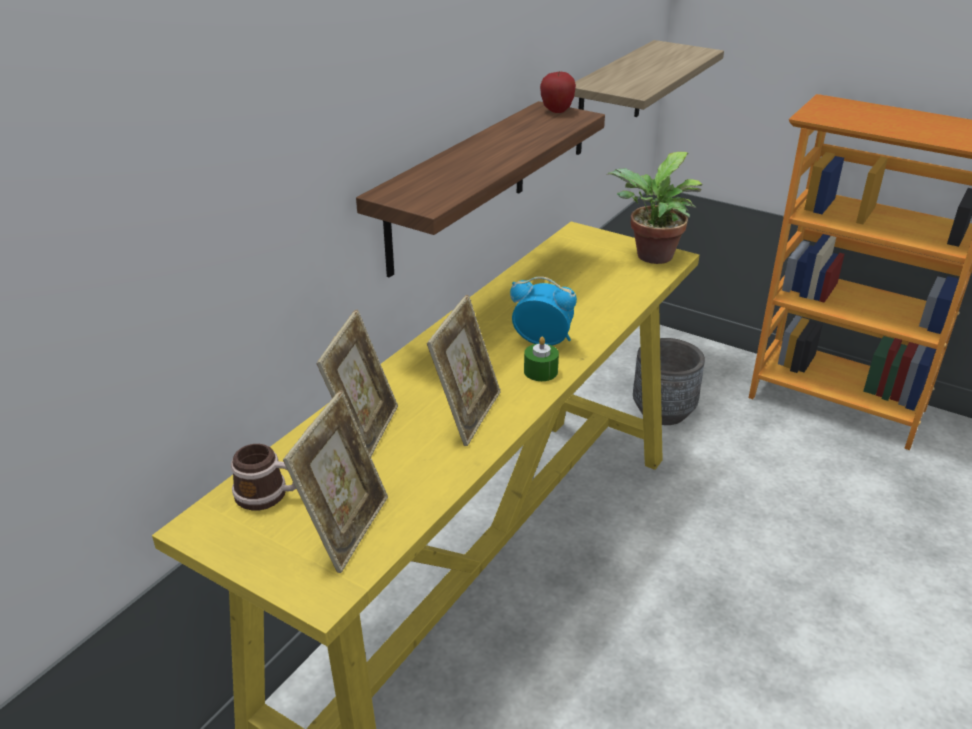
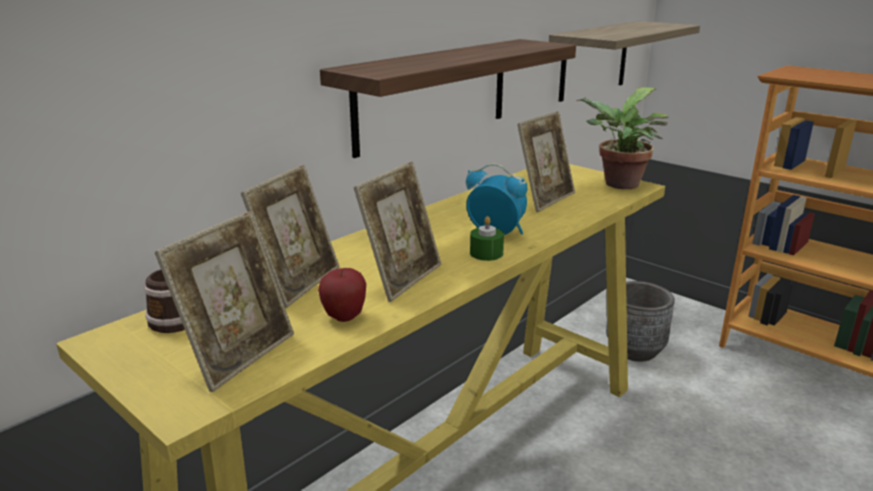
camera: 10 degrees right, 10 degrees down
apple [540,71,576,113] -> apple moved to [318,268,366,322]
none -> picture frame [517,111,575,212]

